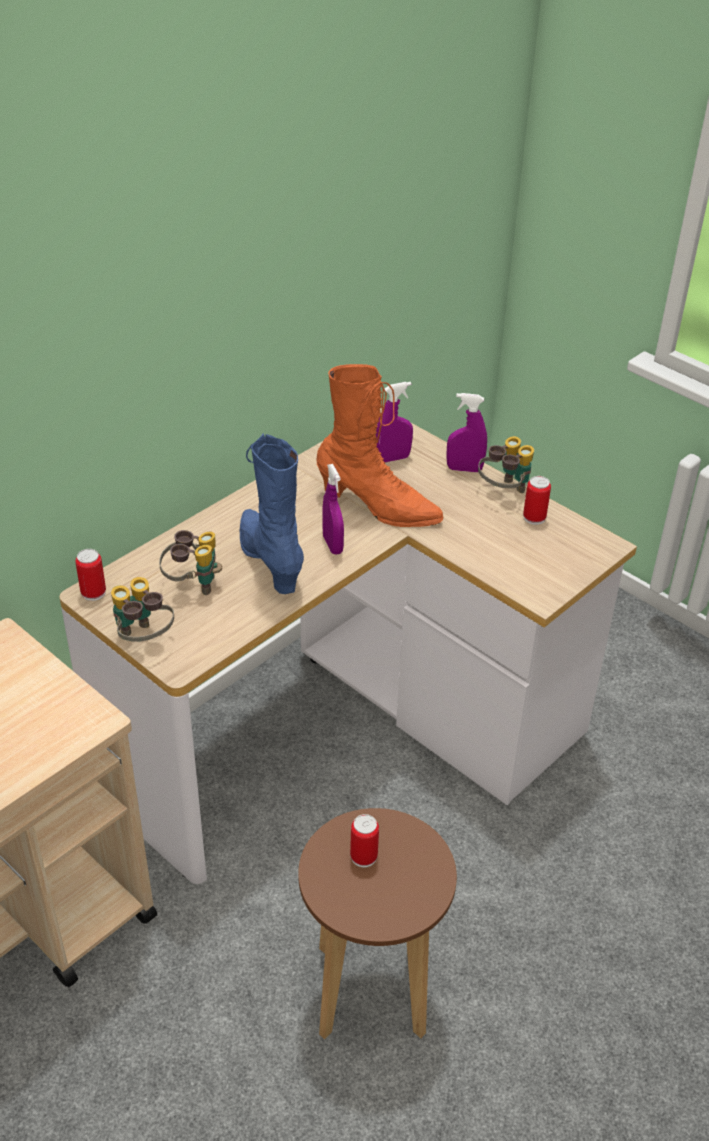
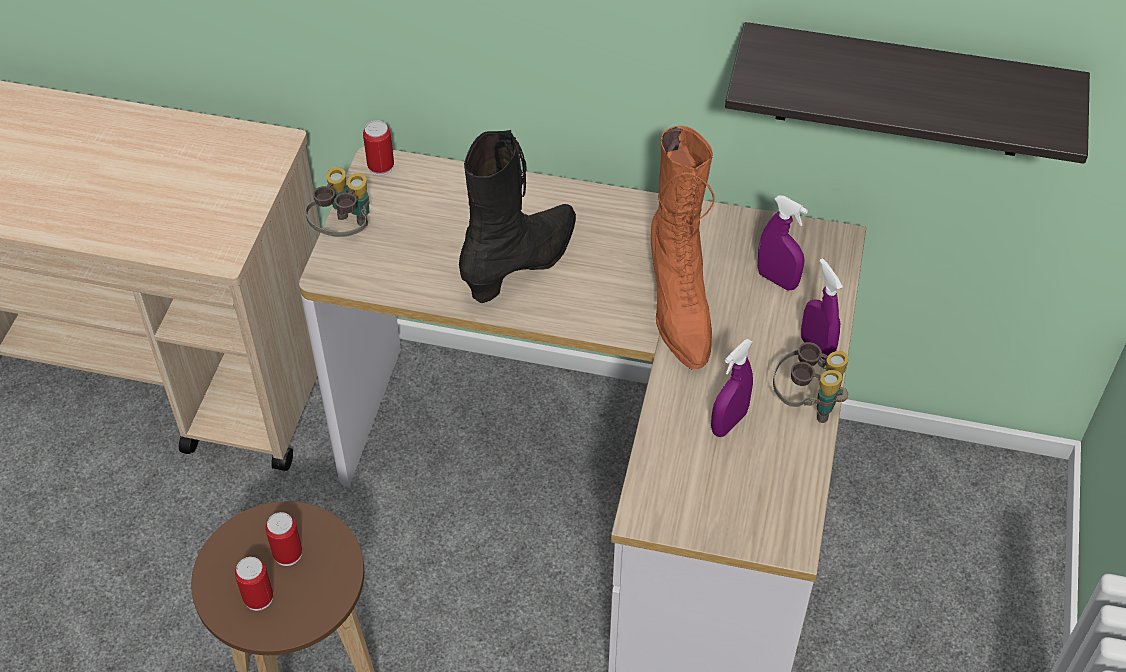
camera: 60 degrees right, 10 degrees up
binoculars [159,530,222,595] -> none
blue boot [239,434,304,594] -> black boot [459,130,576,303]
purple spray bottle [322,464,344,554] -> purple spray bottle moved to [711,339,753,437]
can [523,476,551,525] -> can moved to [235,557,273,611]
none -> shelf [725,22,1090,164]

